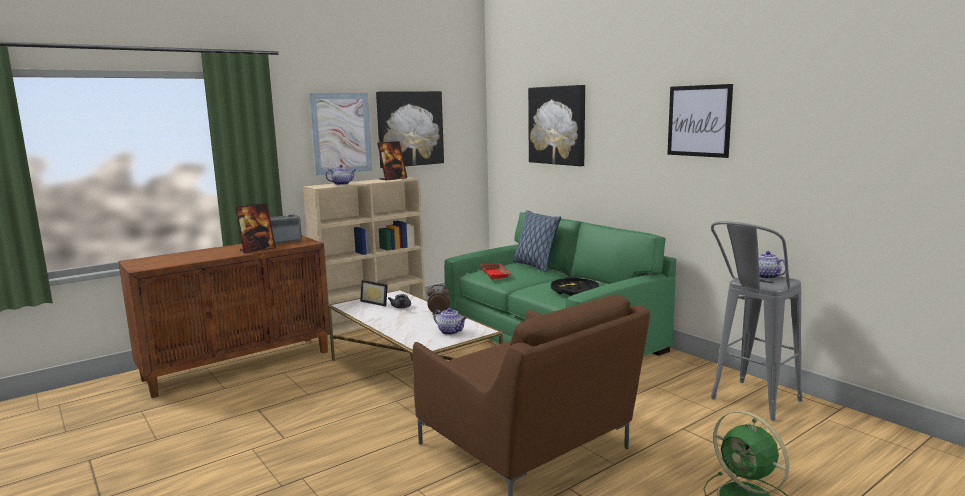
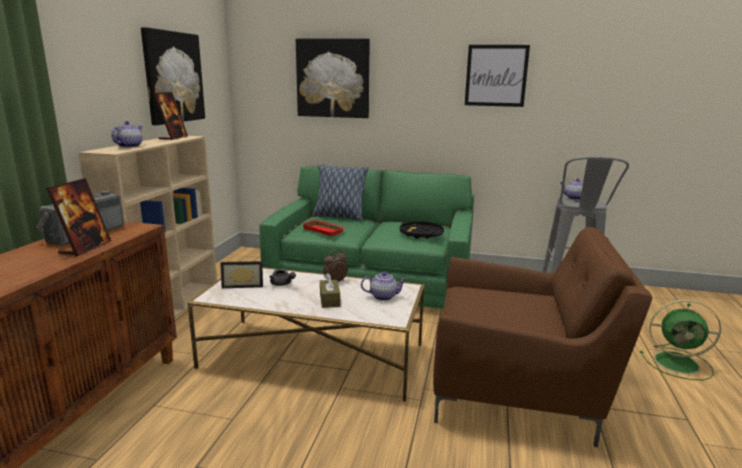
camera: 40 degrees left, 5 degrees up
picture [309,93,372,175] -> none
none -> brown tissue box [320,273,340,308]

